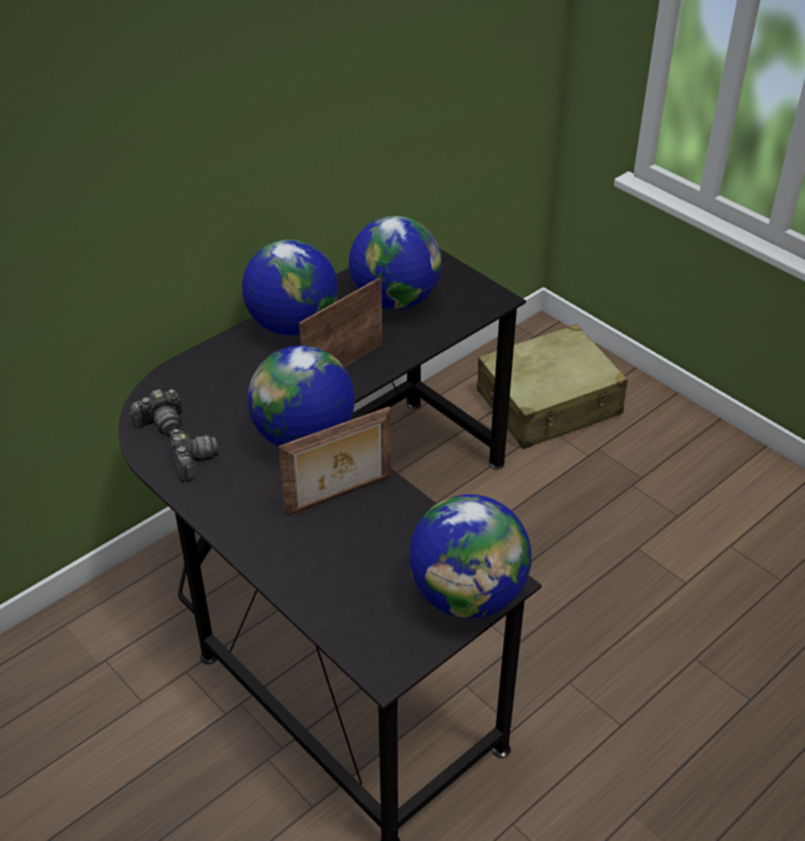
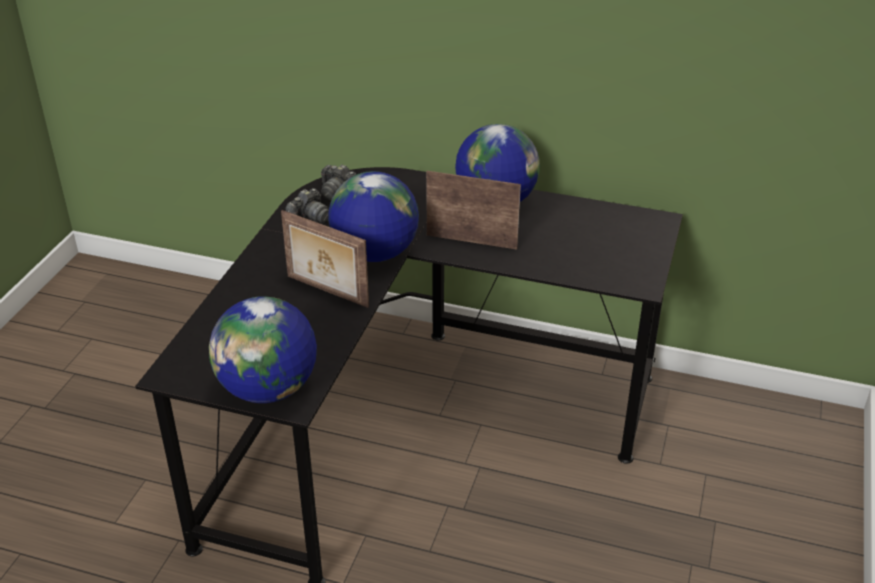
camera: 60 degrees right, 5 degrees down
globe [349,216,442,310] -> none
beige suitcase [477,324,628,449] -> none

